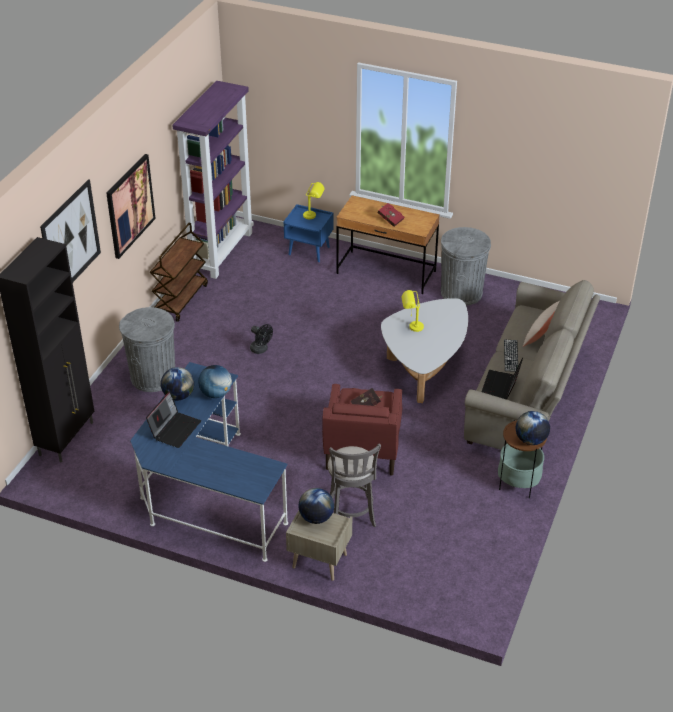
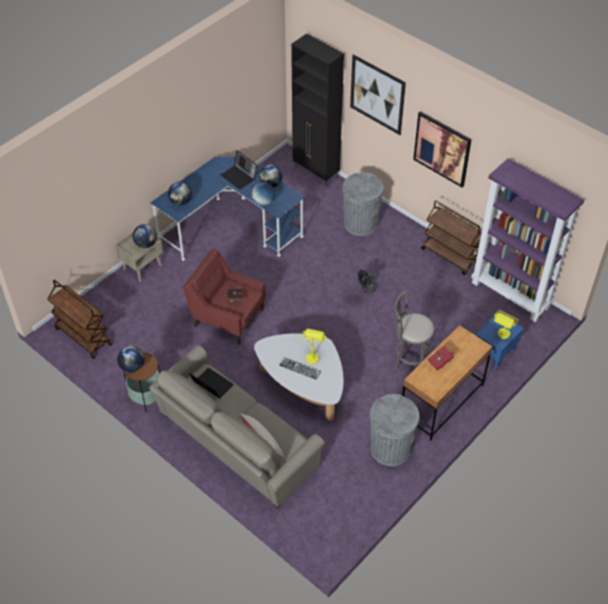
camera: 110 degrees right, 10 degrees up
grey stool [328,444,381,527] -> grey stool moved to [394,290,434,371]
keyboard [504,340,518,372] -> keyboard moved to [279,357,321,379]
none -> brown cart [47,280,112,359]
none -> globe [168,181,192,206]

